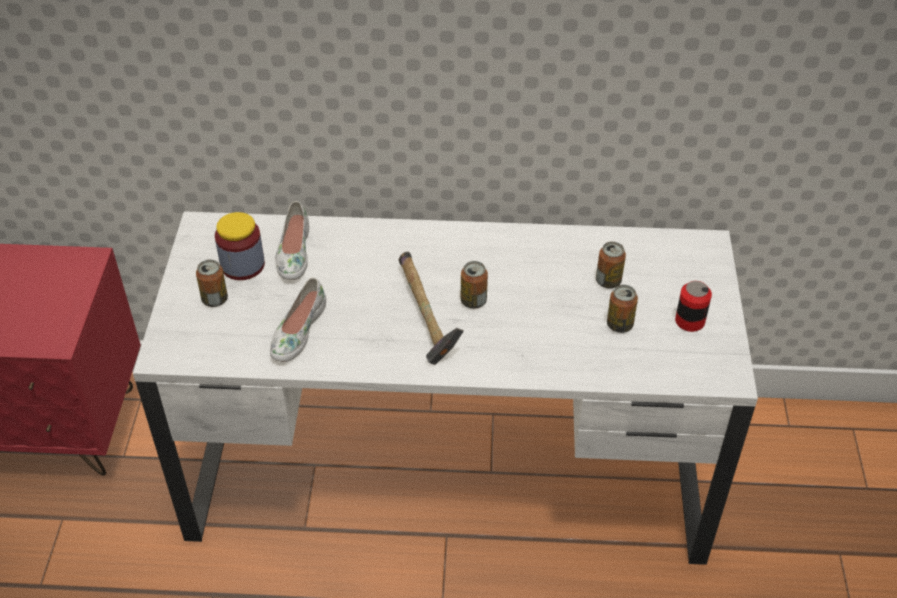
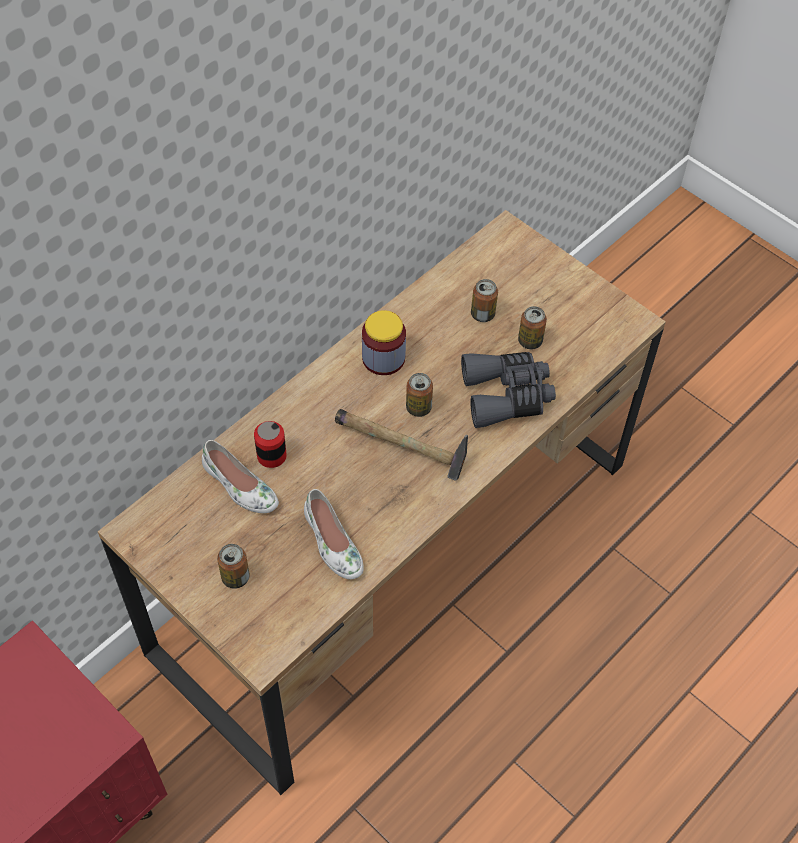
camera: 50 degrees left, 10 degrees up
white desk [133,211,758,565] -> brown desk [98,210,666,795]
jar [215,212,265,280] -> jar moved to [362,310,406,375]
can [675,281,712,332] -> can moved to [254,421,287,468]
none -> grey binoculars [461,352,556,428]

